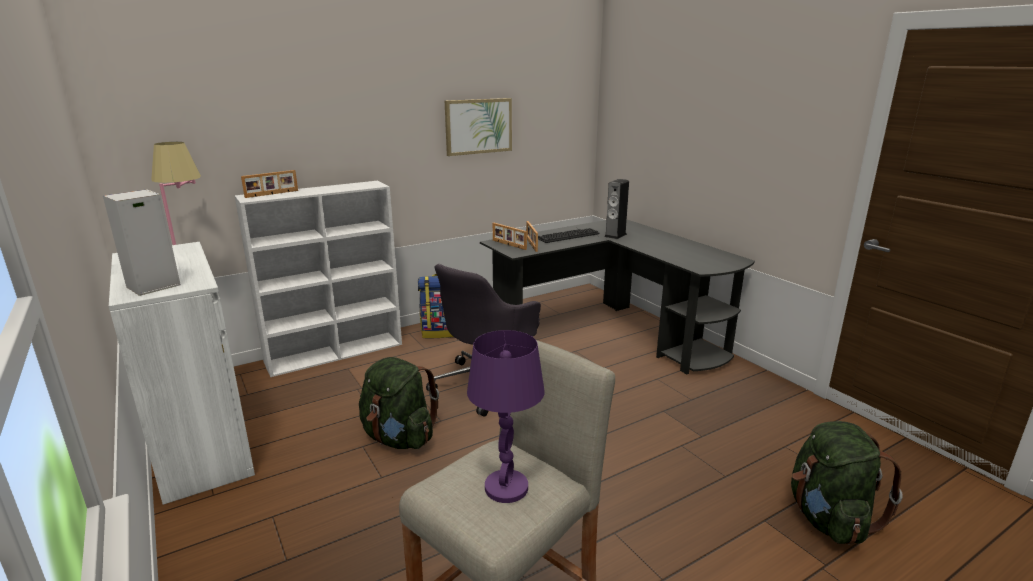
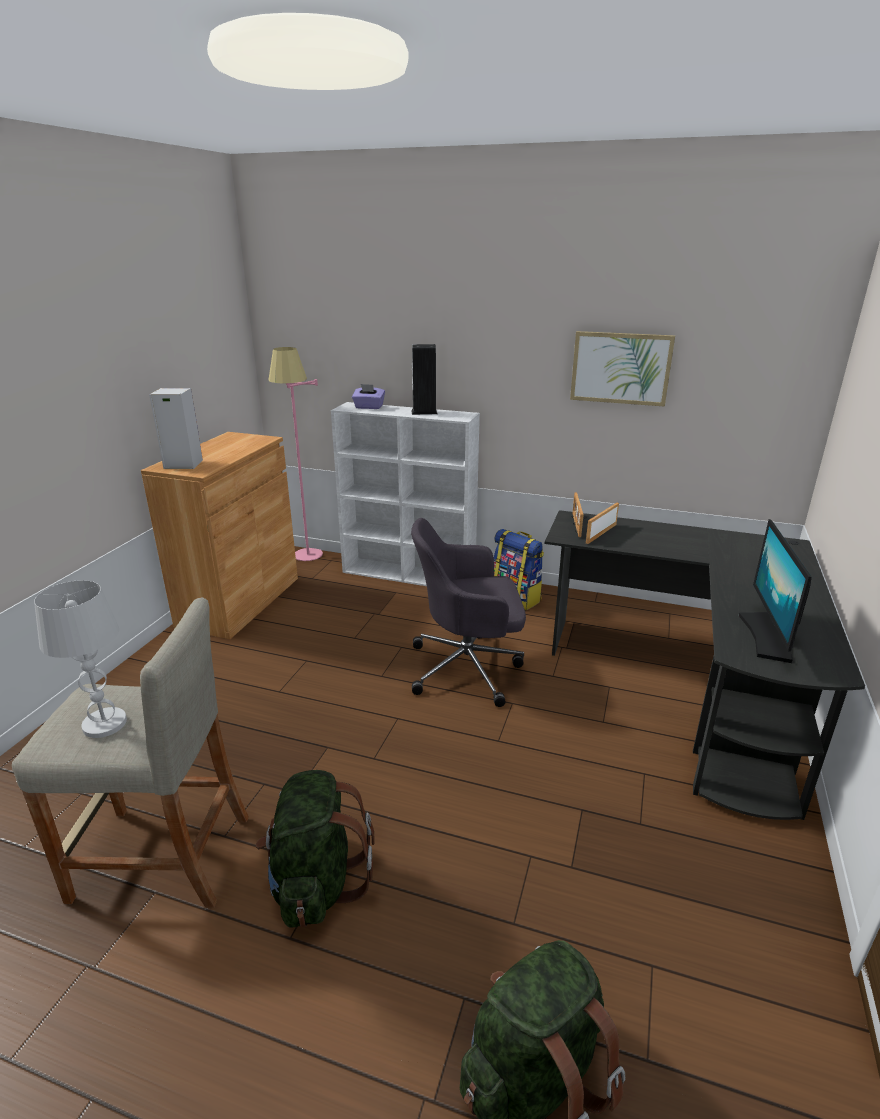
camera: 50 degrees right, 5 degrees up
white cabinet [109,242,255,505] -> brown cabinet [141,432,298,639]
picture frame [241,170,298,198] -> purple tissue box [352,384,385,409]
green backpack [359,357,439,449] -> green backpack moved to [256,770,375,928]
purple table lamp [467,330,545,503] -> white table lamp [34,580,127,738]
keyboard [538,228,600,243] -> none
speaker [604,179,629,239] -> speaker moved to [411,344,438,415]
none -> monitor [739,519,812,663]

